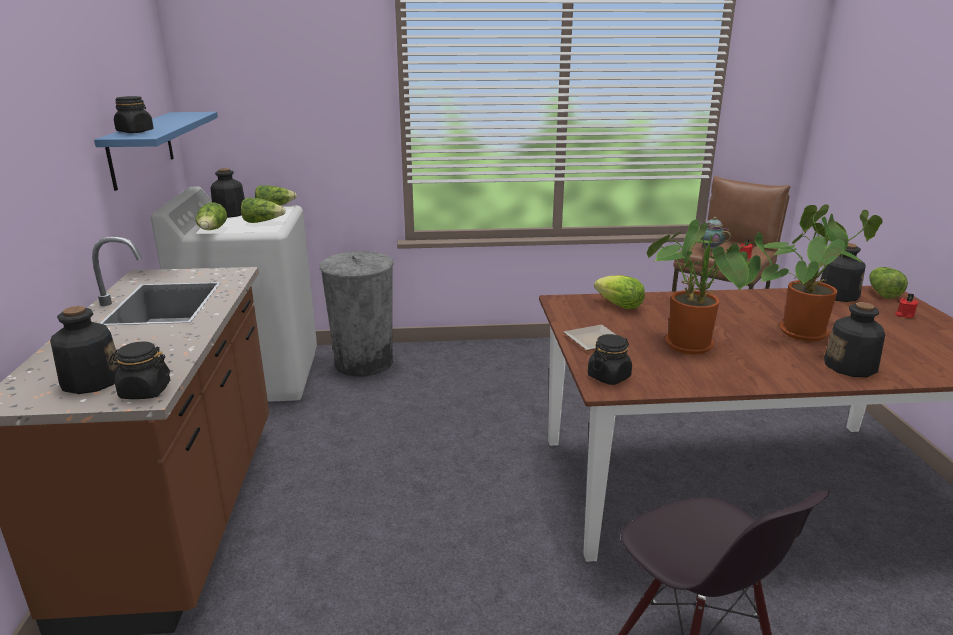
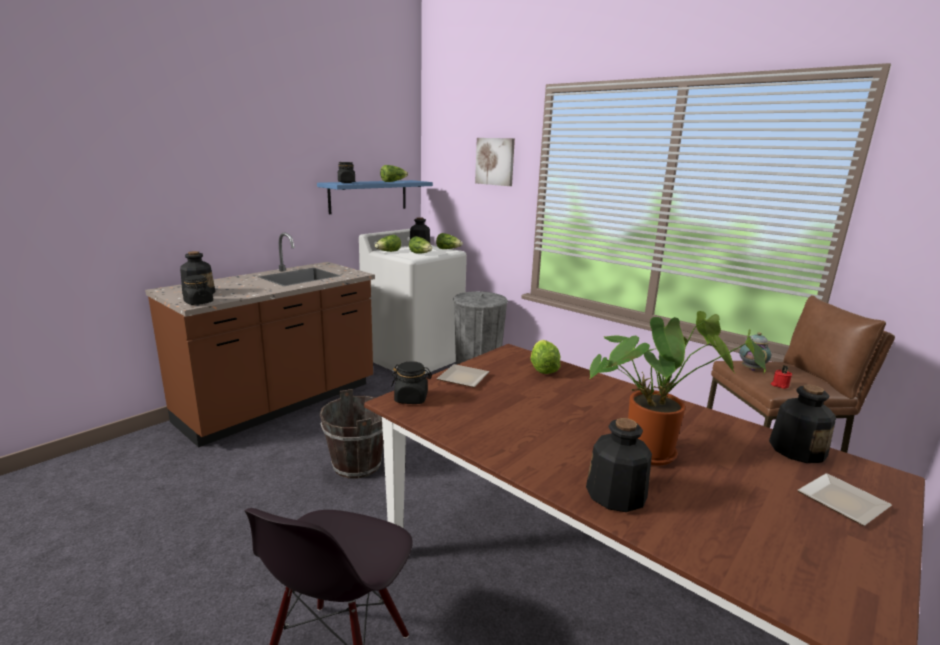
camera: 45 degrees right, 5 degrees down
potted plant [647,220,772,354] -> none
lettuce [869,267,908,298] -> lettuce moved to [380,165,408,182]
red candle [895,293,919,318] -> plate [798,473,892,526]
none -> brown bucket [320,389,383,479]
none -> picture [475,138,515,186]

